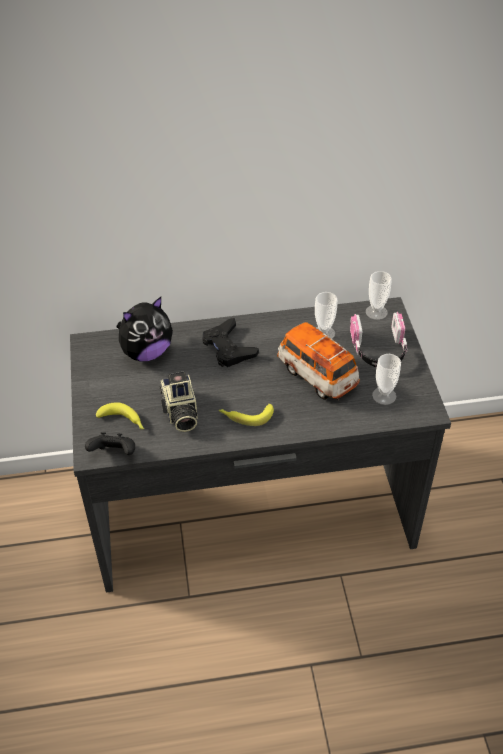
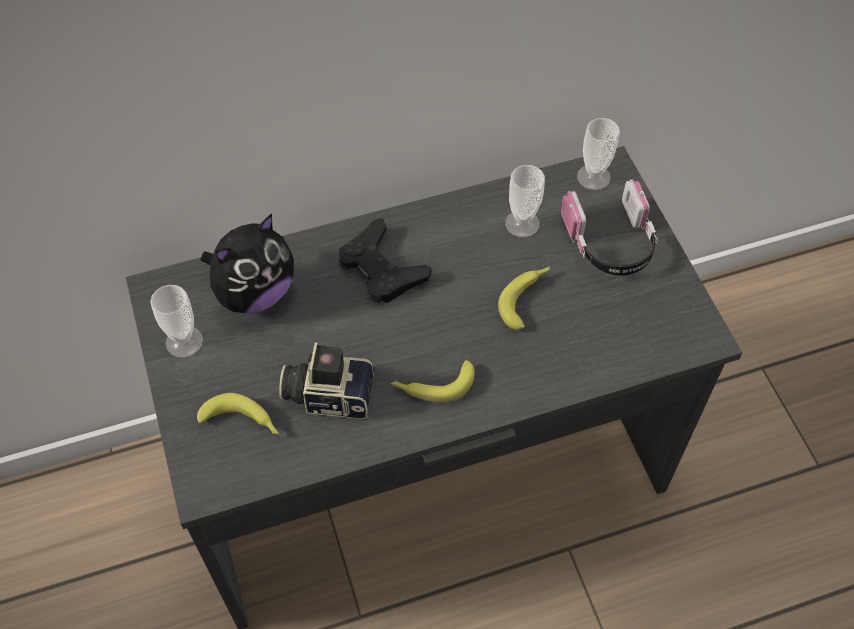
camera: 10 degrees left, 10 degrees up
black game controller [85,432,135,455] -> none
camera [159,371,197,432] -> camera turned 120 degrees clockwise [279,342,375,419]
toy car [277,322,360,400] -> banana [498,266,550,330]
cup [372,354,401,405] -> cup moved to [150,285,203,358]

